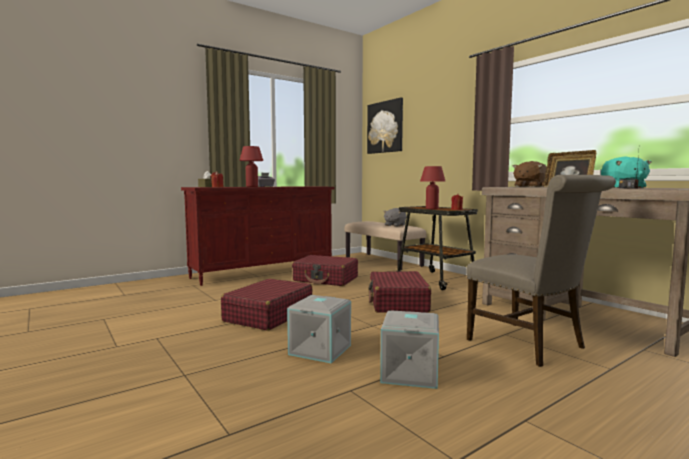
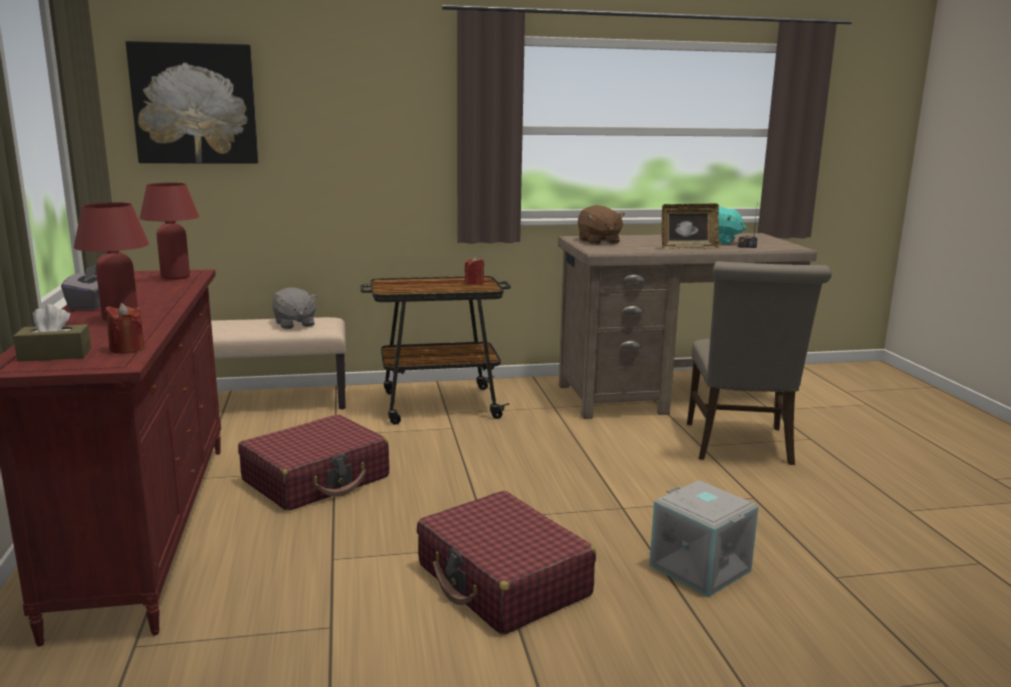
camera: 65 degrees left, 10 degrees up
red suitcase [368,271,431,313] -> none
grey storage box [380,310,439,389] -> none
red table lamp [420,166,445,209] -> red table lamp moved to [140,183,199,280]
beige chair [466,175,616,367] -> beige chair turned 105 degrees clockwise [687,261,832,465]

